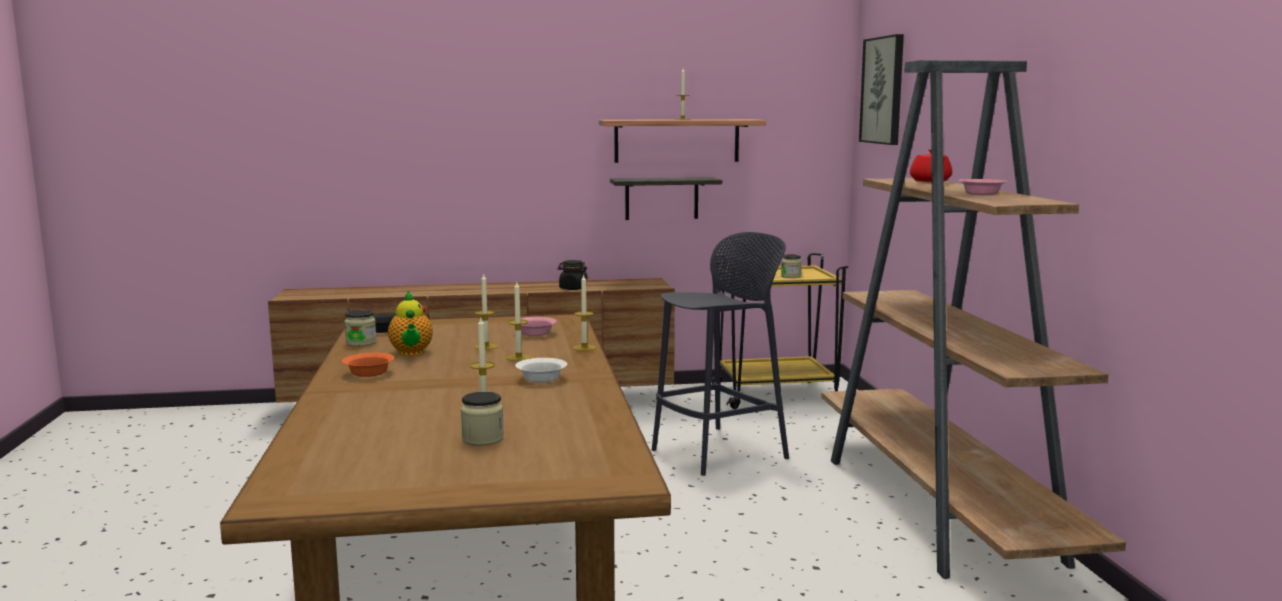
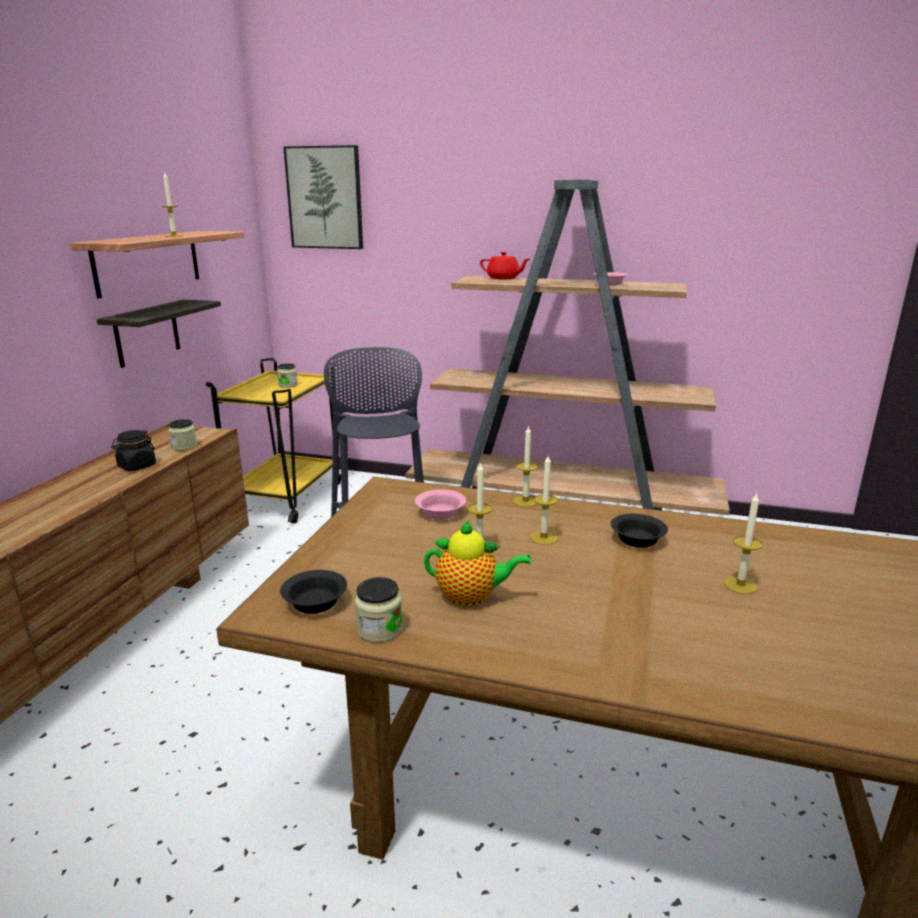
camera: 65 degrees left, 10 degrees up
orange bowl [342,353,394,377] -> none
jar [461,392,504,446] -> jar moved to [168,419,197,451]
white bowl [515,358,567,383] -> black bowl [611,514,668,548]

